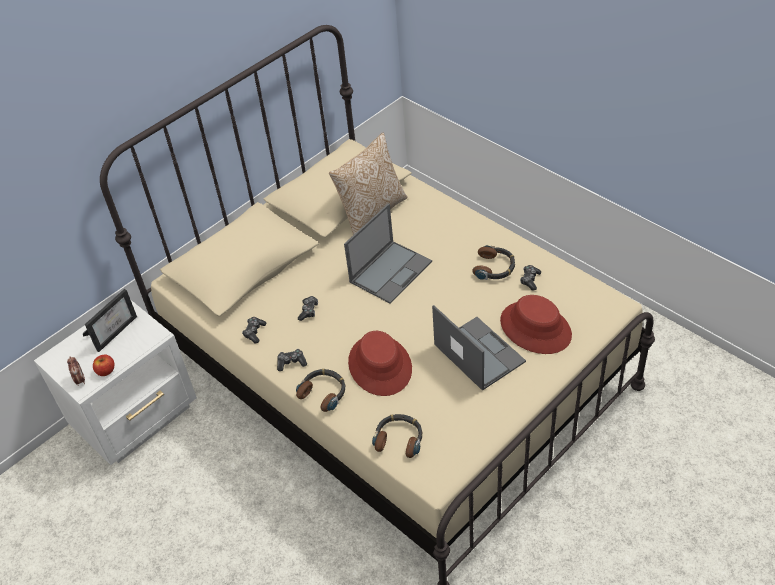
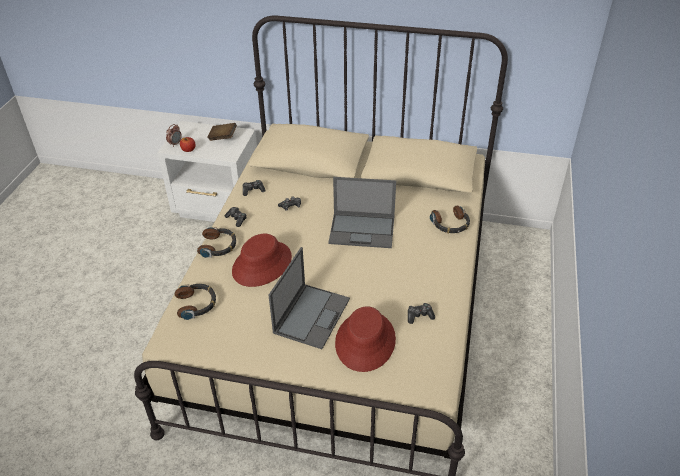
camera: 55 degrees right, 5 degrees down
picture frame [83,289,137,352] -> brown book [207,123,237,141]
pillow [329,133,408,235] -> none
headphones [472,245,515,280] -> headphones moved to [430,206,470,233]

